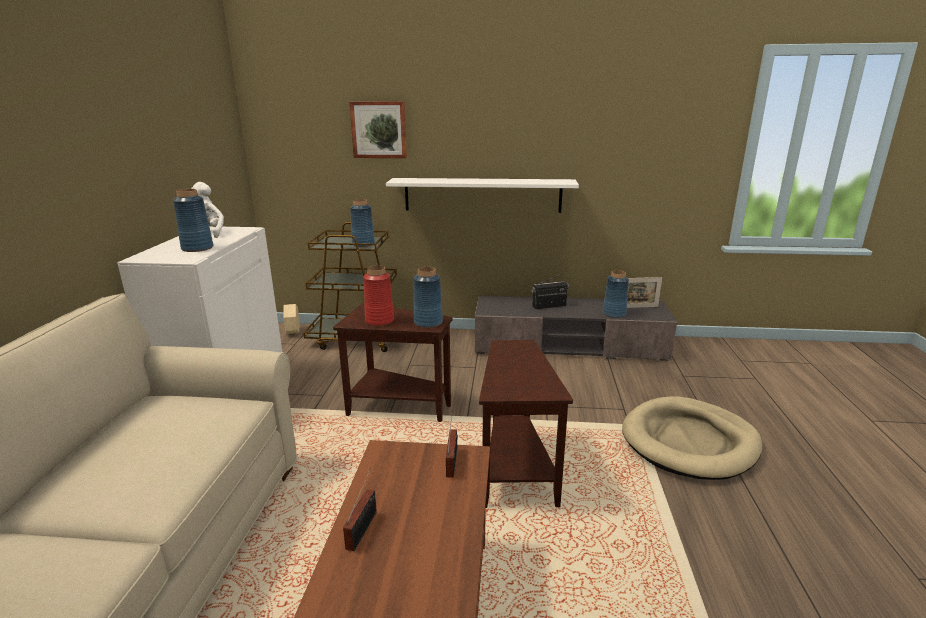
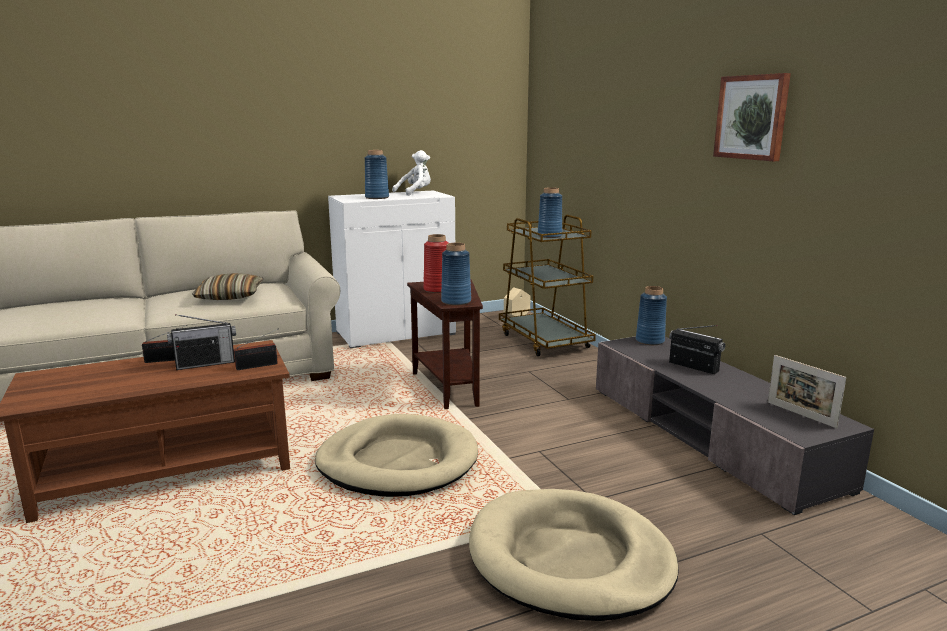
camera: 60 degrees right, 5 degrees down
picture [349,101,407,158] -> picture moved to [713,73,791,161]
white shelf [386,178,579,213] -> none
brown side table [479,340,573,508] -> beige dog bed [315,414,478,497]
blue vase [603,270,629,318] -> blue vase moved to [636,286,667,345]
none -> radio [167,314,236,370]
none -> pillow [192,273,263,300]

